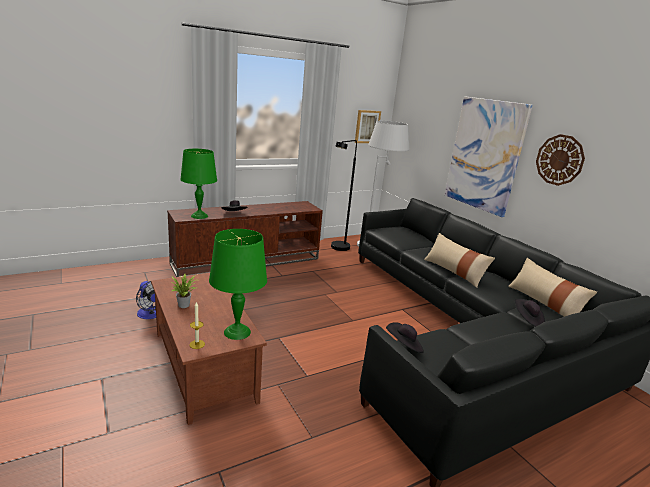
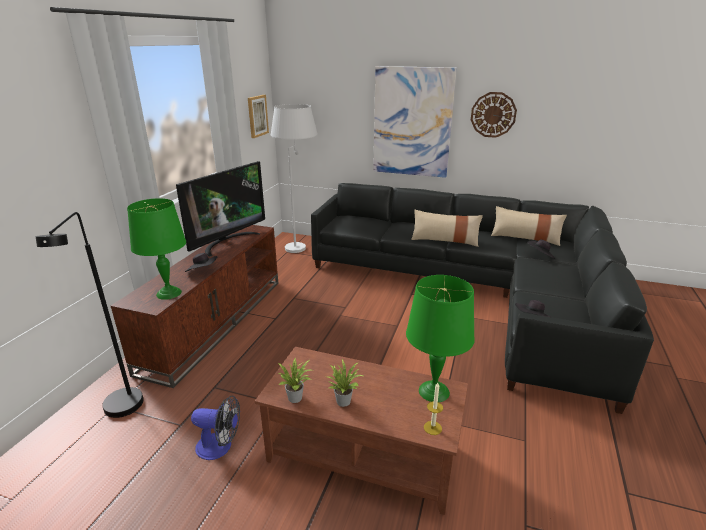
camera: 40 degrees left, 5 degrees up
black floor lamp [331,140,357,251] -> black floor lamp moved to [36,212,144,418]
none -> television [176,161,265,257]
none -> potted plant [278,358,312,403]

